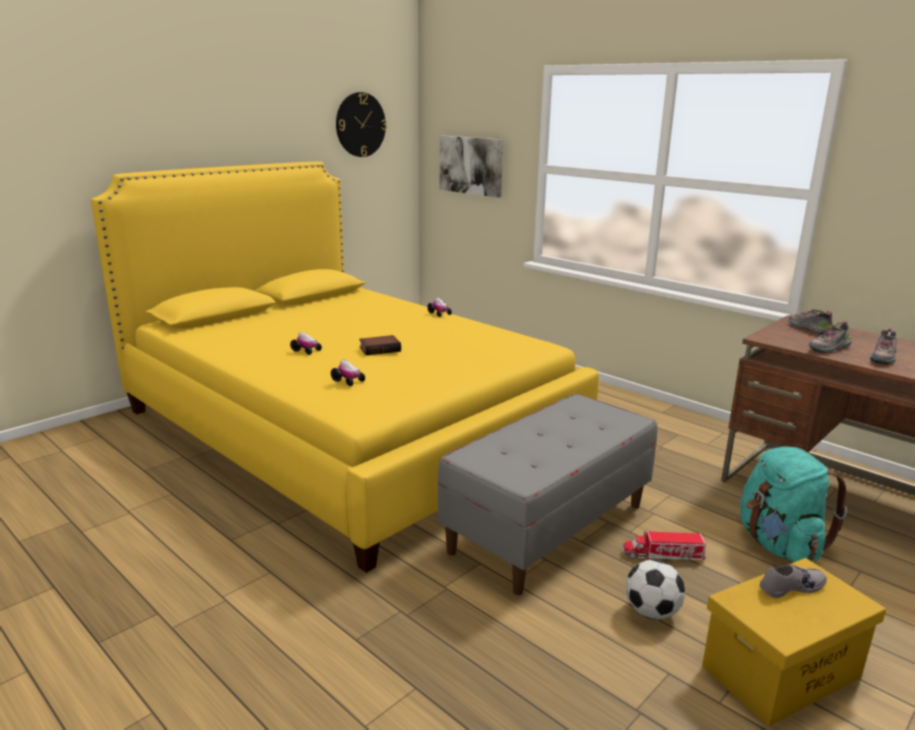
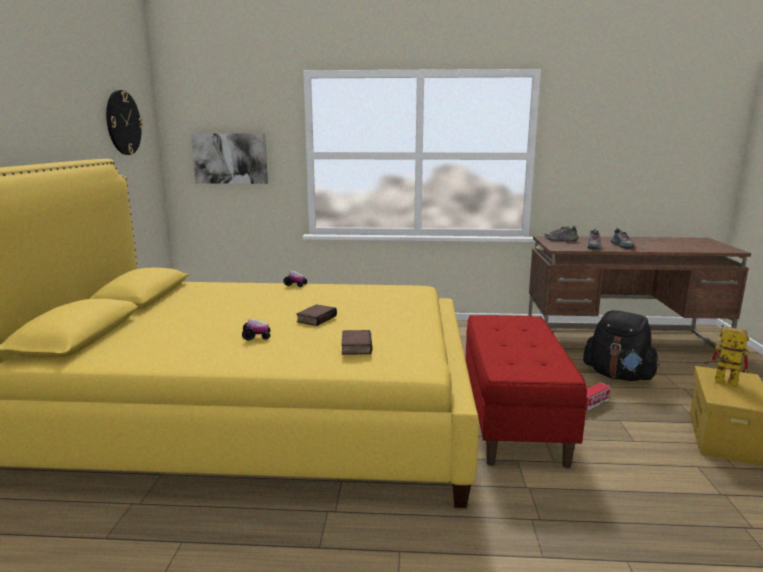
camera: 40 degrees left, 5 degrees down
toy car [331,360,365,386] -> book [342,330,372,355]
grey bench [437,394,657,595] -> red bench [466,315,587,468]
football [626,559,685,620] -> none
turquoise backpack [740,446,847,562] -> black backpack [583,310,660,381]
grey shoe [760,565,827,598] -> toy robot [704,325,749,387]

